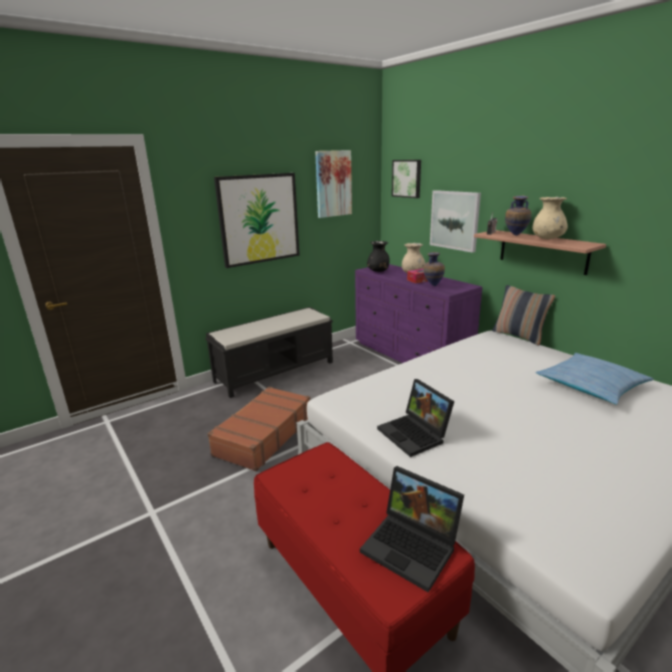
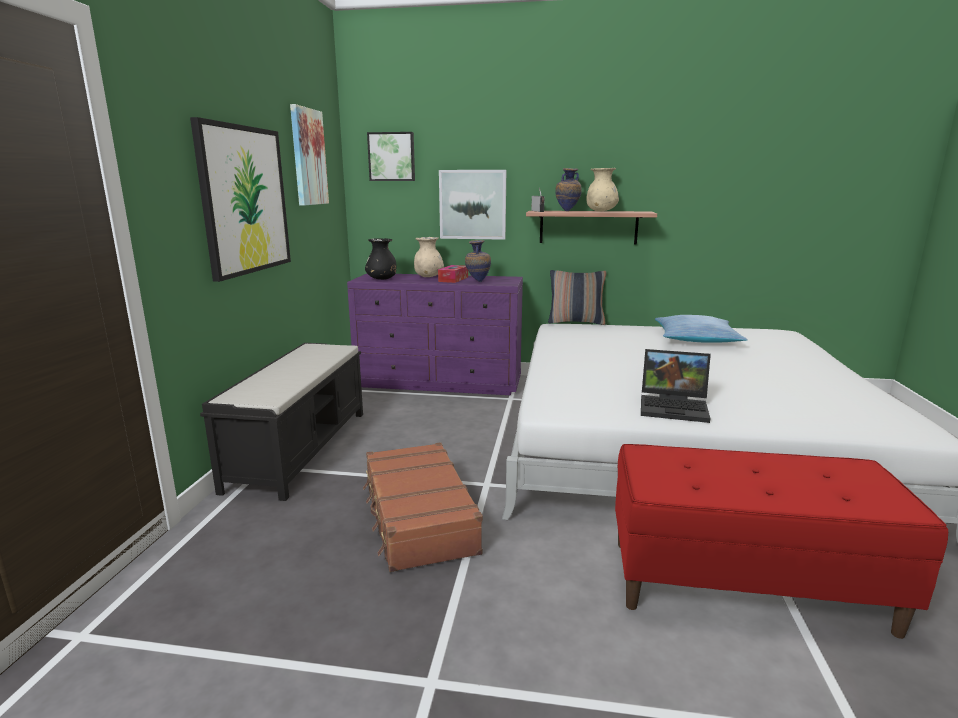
camera: 45 degrees left, 5 degrees down
laptop [360,466,464,593] -> none

